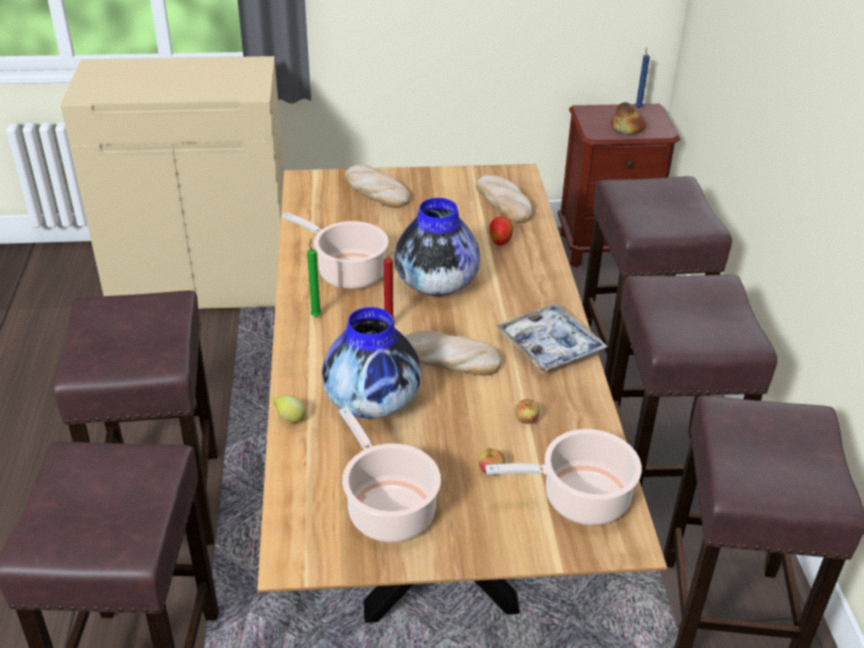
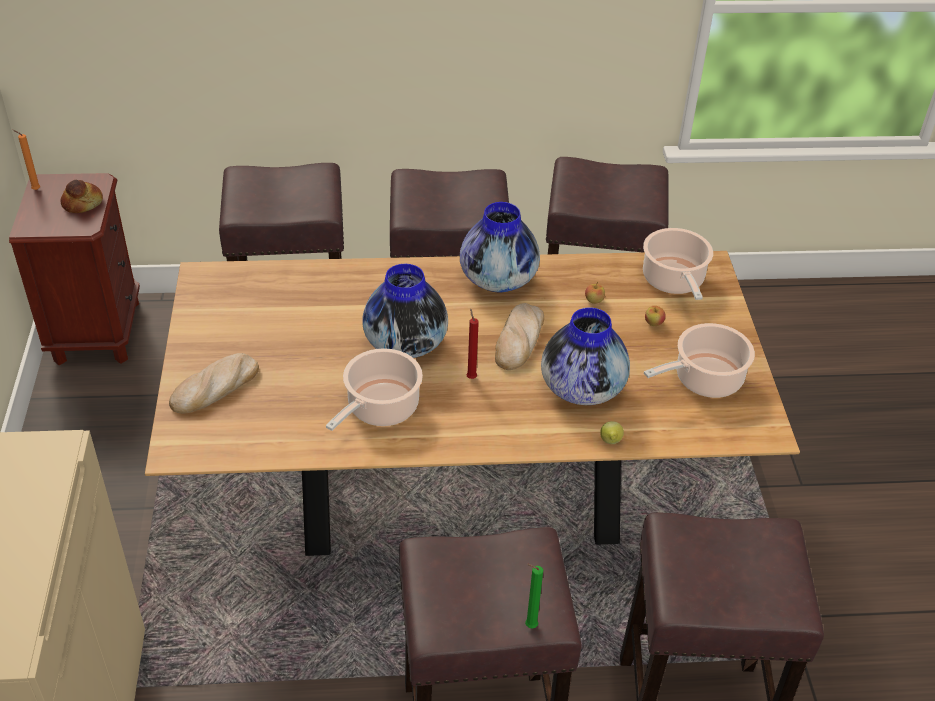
camera: 90 degrees left, 5 degrees up
green candle [307,239,321,317] -> green candle moved to [525,564,543,629]
bread [476,175,533,223] -> none
apple [490,216,513,246] -> none
tray [495,303,608,373] -> vase [460,202,540,292]
blue candle [635,47,650,108] -> orange candle [13,130,40,190]

